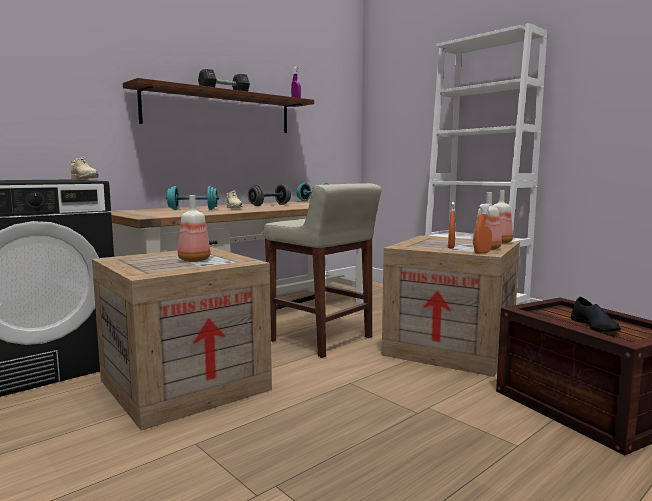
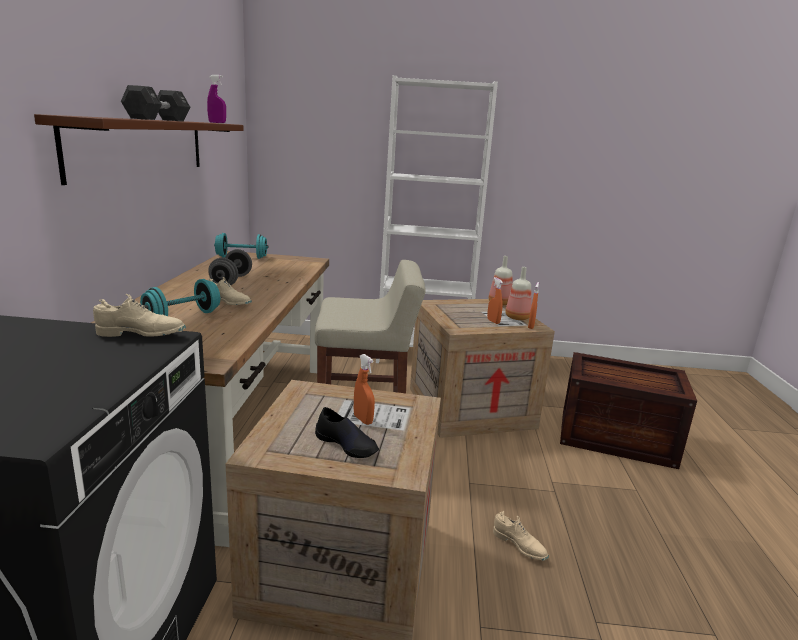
camera: 45 degrees left, 10 degrees up
bottle [178,195,211,262] -> orange spray bottle [354,354,375,425]
black shoe [571,297,621,332] -> black shoe moved to [315,407,379,458]
none -> beige shoe [493,511,549,561]

